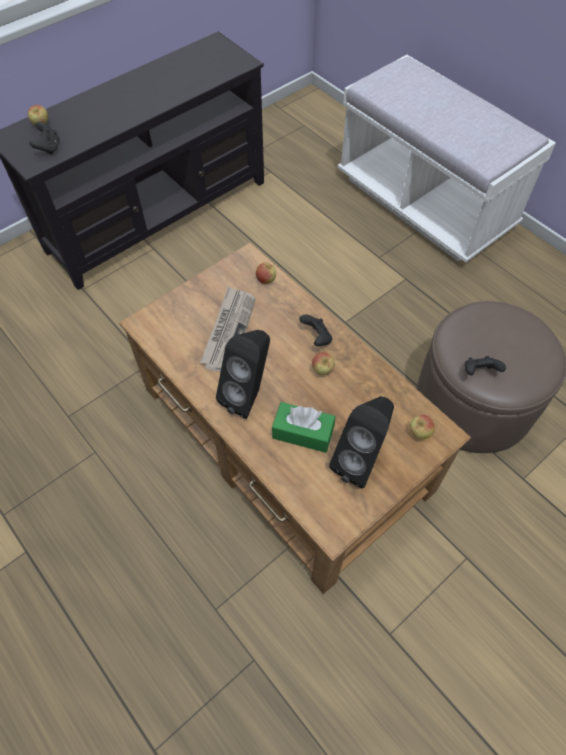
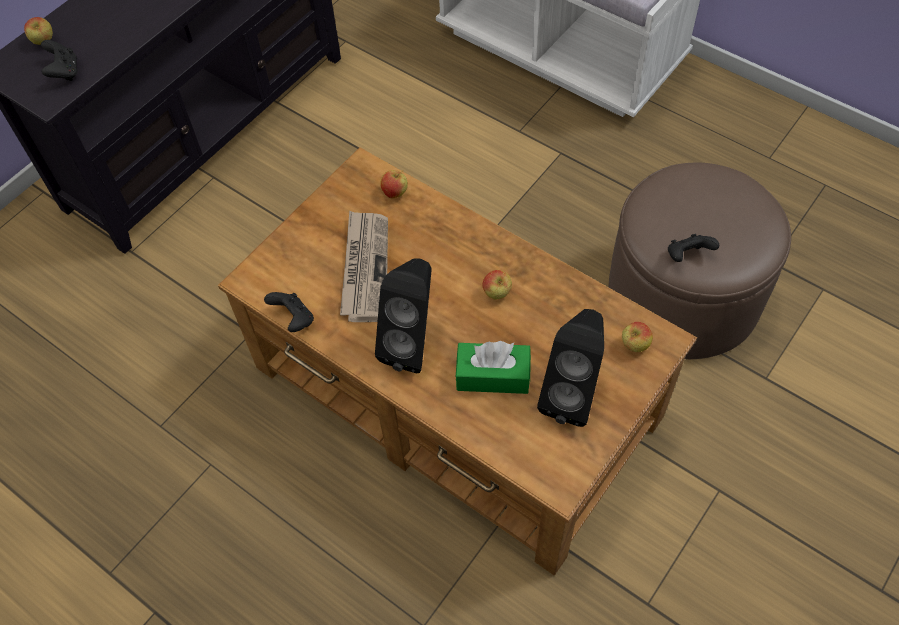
camera: 10 degrees left, 0 degrees up
black game controller [299,315,332,346] -> black game controller moved to [264,292,314,332]

